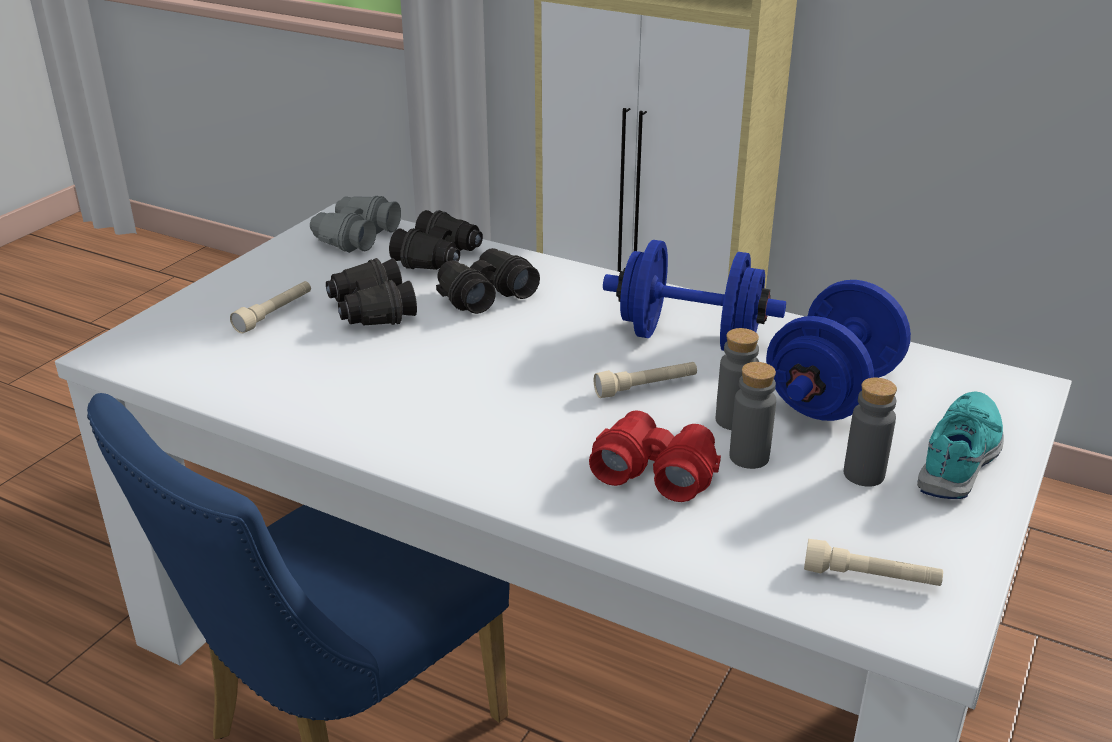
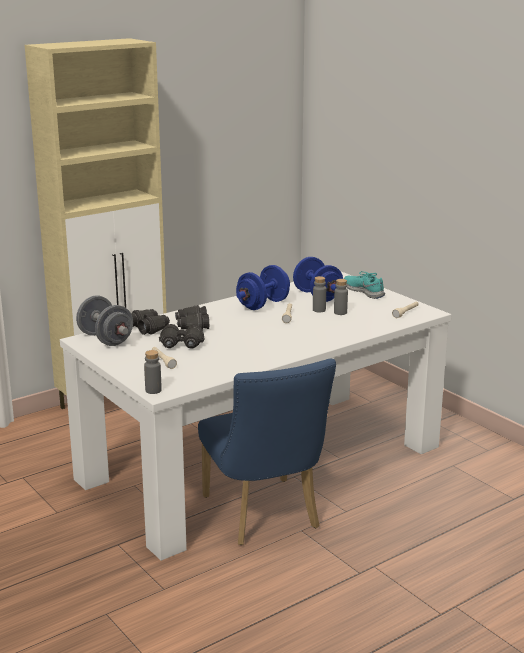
camera: 65 degrees left, 10 degrees down
grey binoculars [310,196,401,253] -> grey dumbbell [76,295,133,346]
red binoculars [589,410,721,502] -> none
grey bottle [844,378,897,487] -> grey bottle moved to [144,350,162,394]

